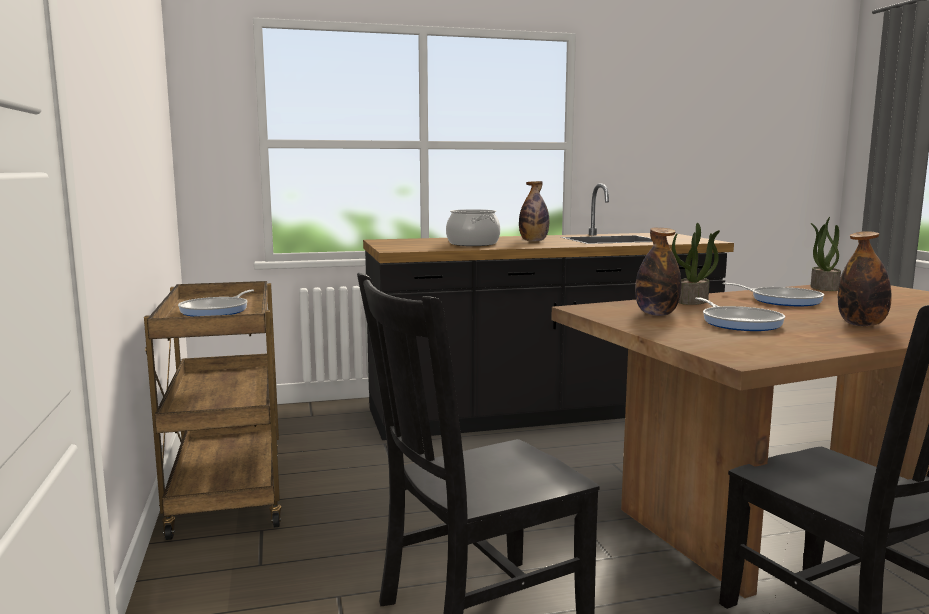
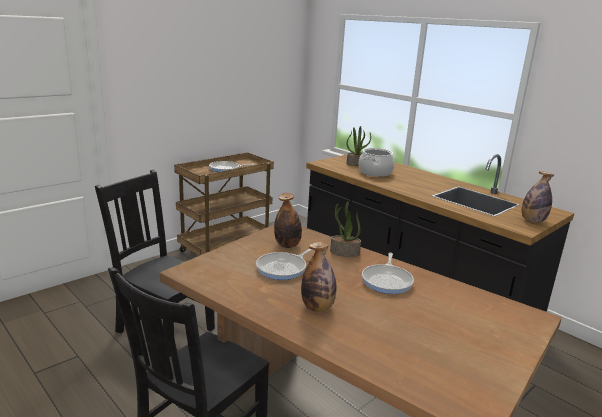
camera: 60 degrees right, 10 degrees up
bottle [519,181,550,241] -> bottle moved to [522,171,554,223]
potted plant [811,217,841,291] -> potted plant moved to [346,126,371,166]

